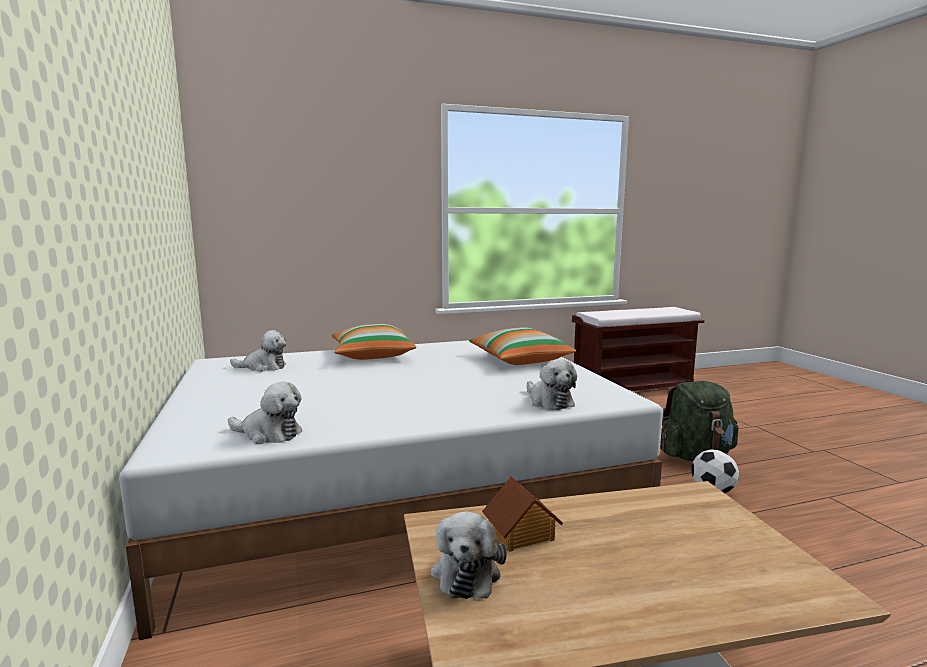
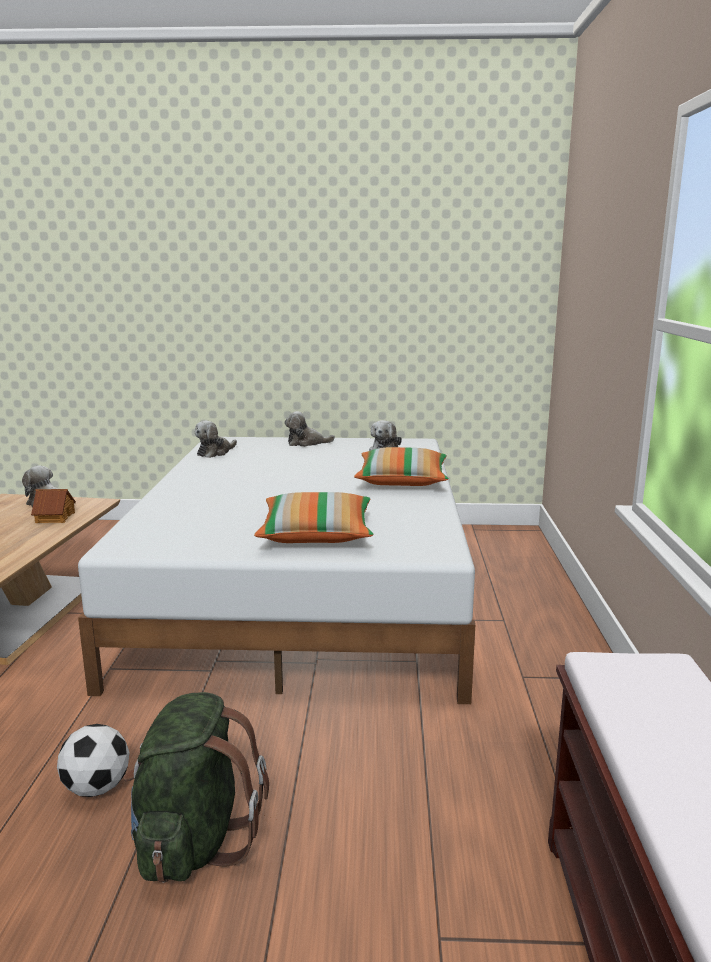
camera: 110 degrees right, 5 degrees up
plush toy [527,359,577,410] -> plush toy moved to [285,411,335,447]

